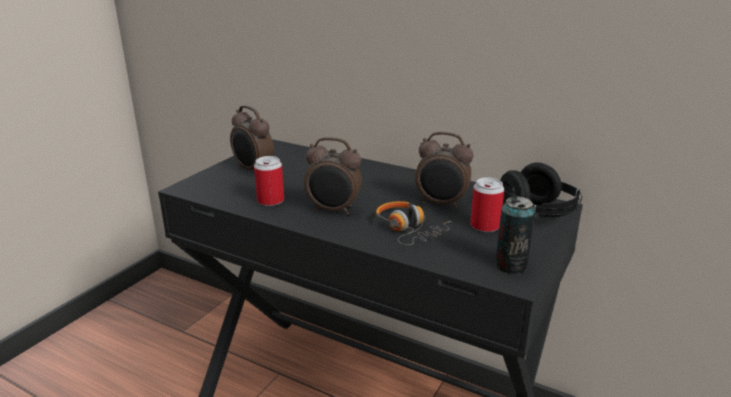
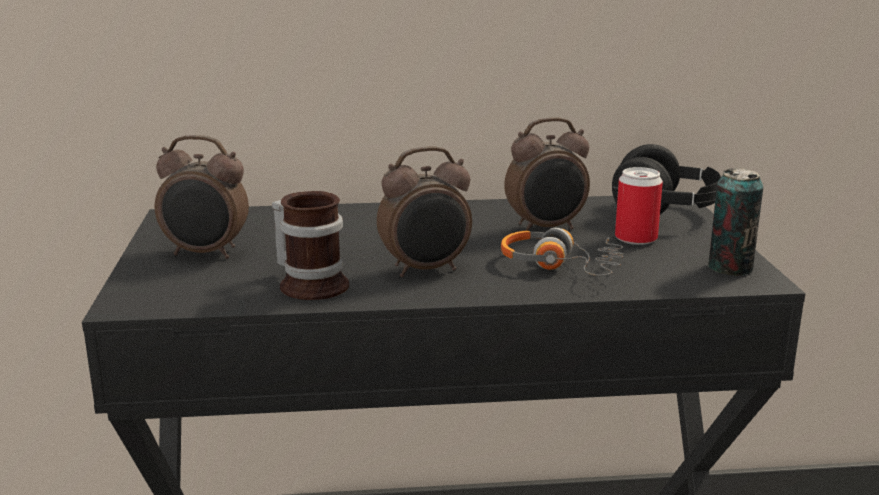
camera: 35 degrees left, 5 degrees down
can [254,156,284,206] -> mug [272,191,349,300]

